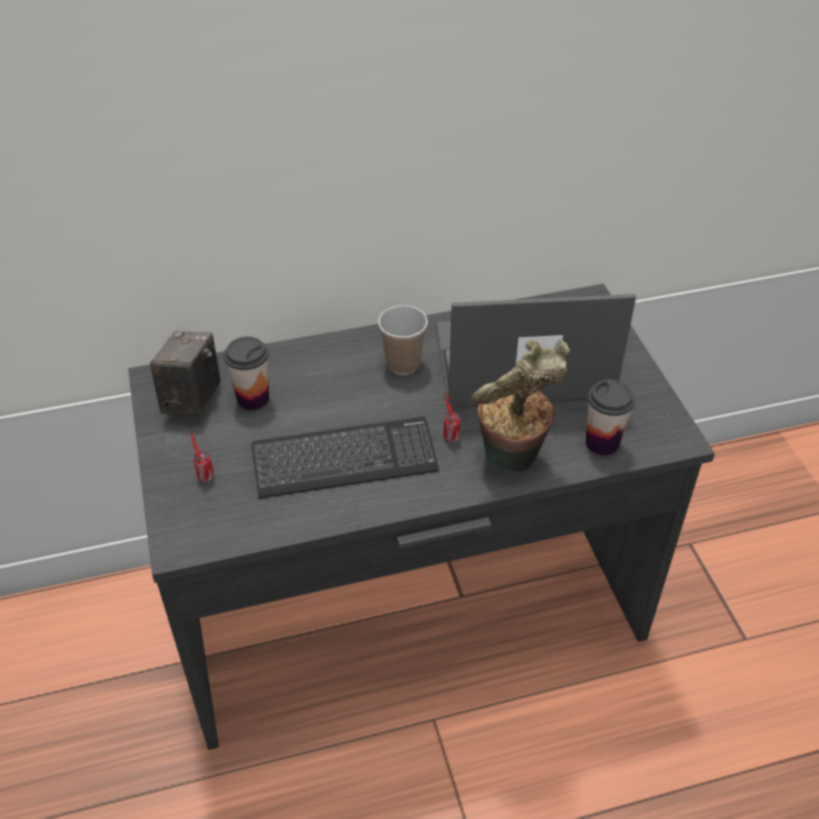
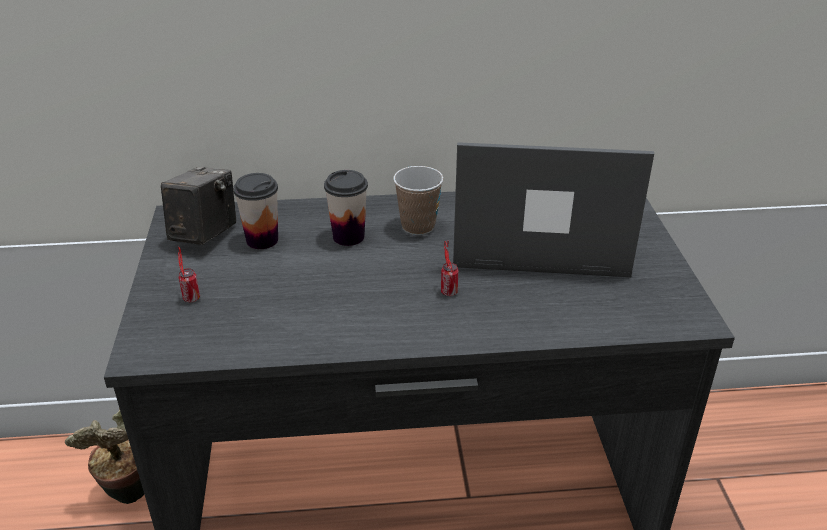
camera: 10 degrees right, 10 degrees down
keyboard [251,417,439,498] -> none
potted plant [472,340,570,471] -> potted plant moved to [65,408,144,504]
cup [586,380,635,455] -> cup moved to [324,170,368,246]

